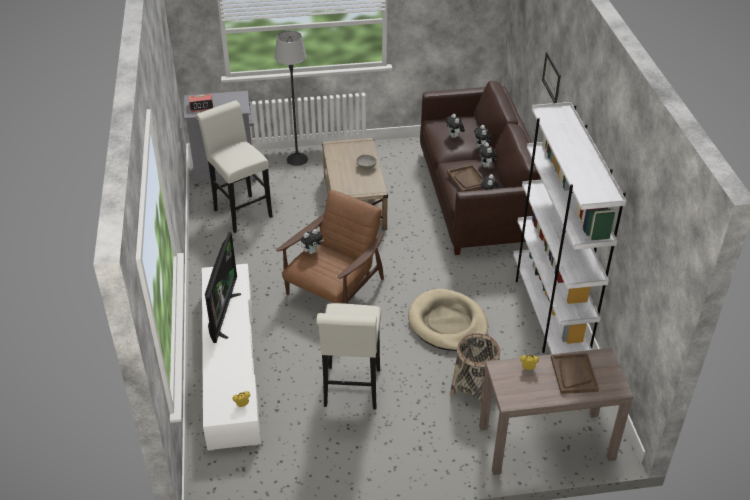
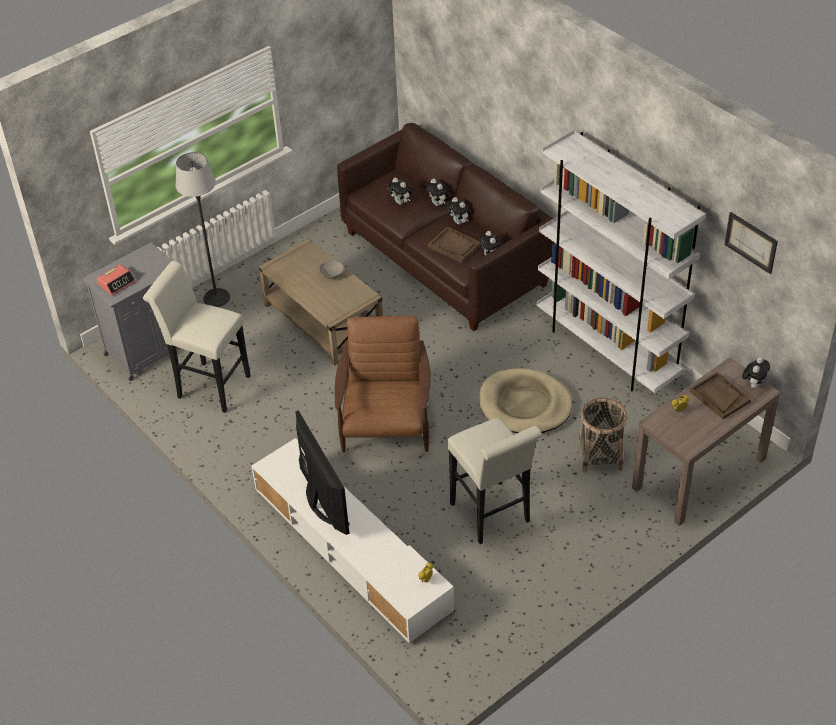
camera: 30 degrees left, 5 degrees up
plush toy [301,229,324,254] -> plush toy moved to [742,357,770,389]
picture [542,52,561,103] -> picture moved to [724,212,778,274]

